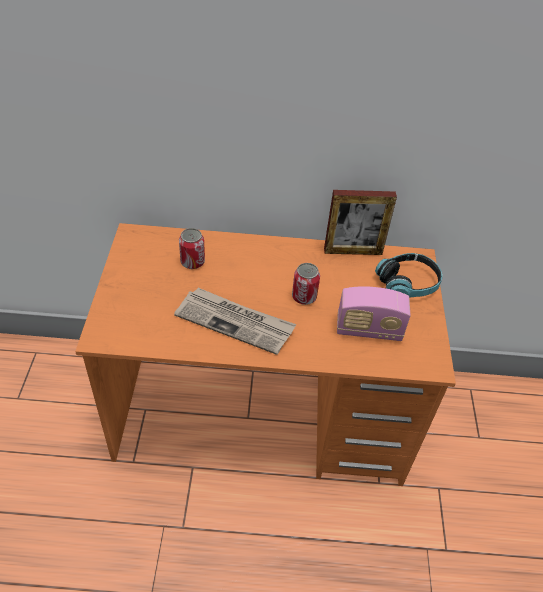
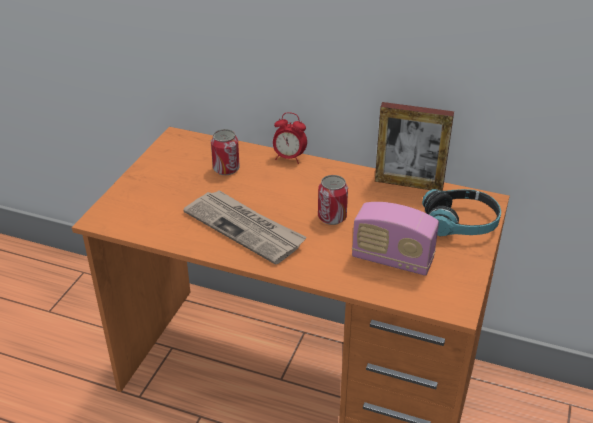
camera: 20 degrees right, 10 degrees down
none -> alarm clock [273,112,307,164]

